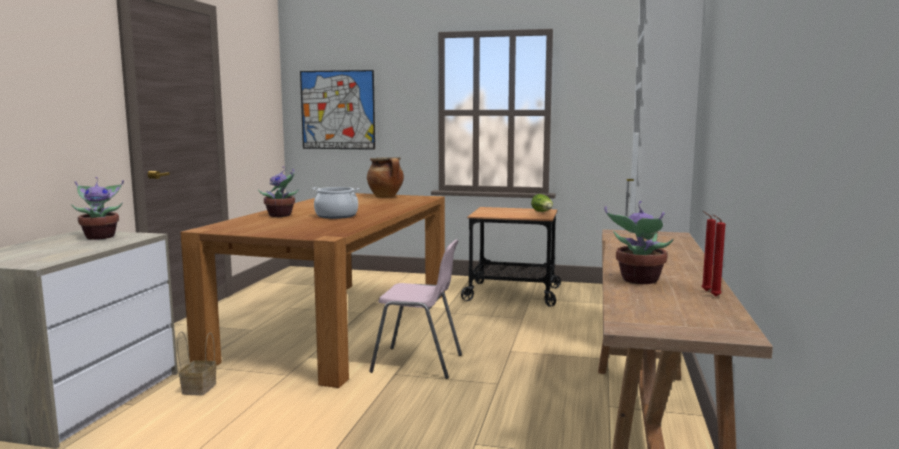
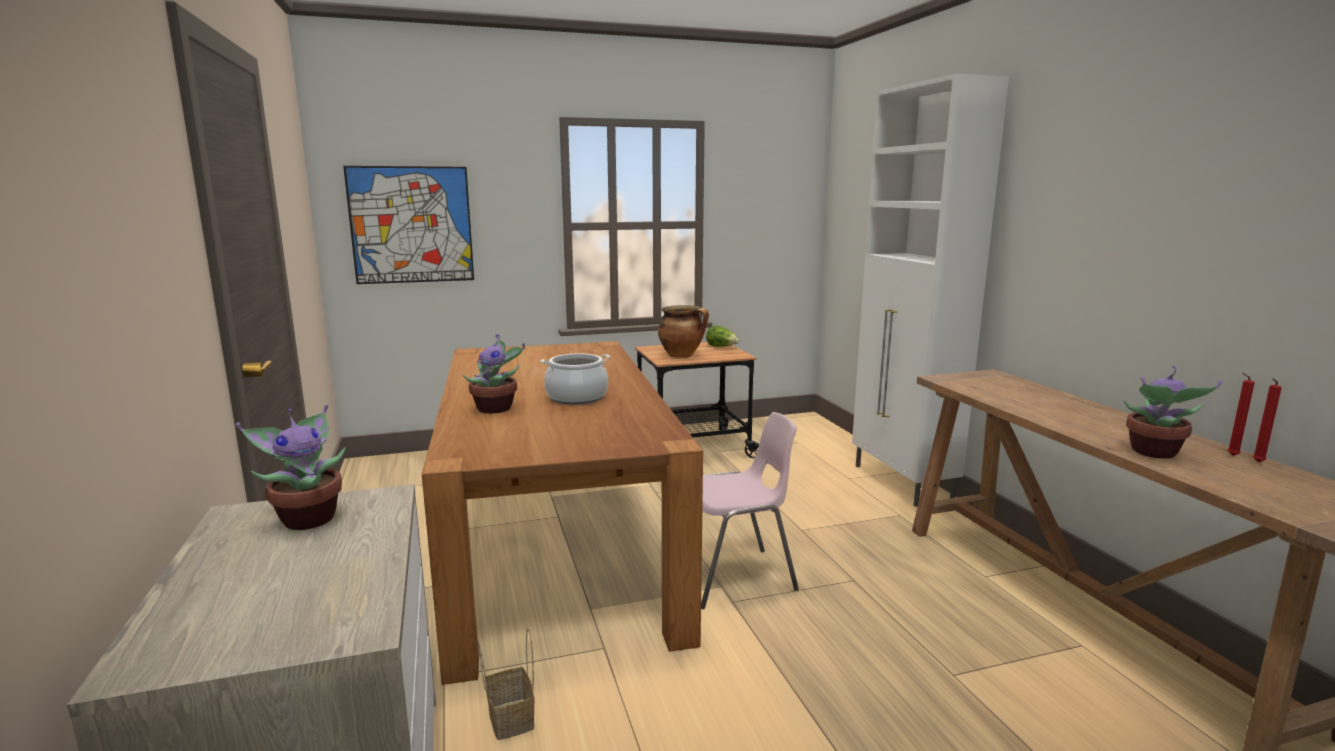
camera: 30 degrees left, 5 degrees up
cooking pot [367,157,404,198] -> cooking pot moved to [658,305,709,358]

